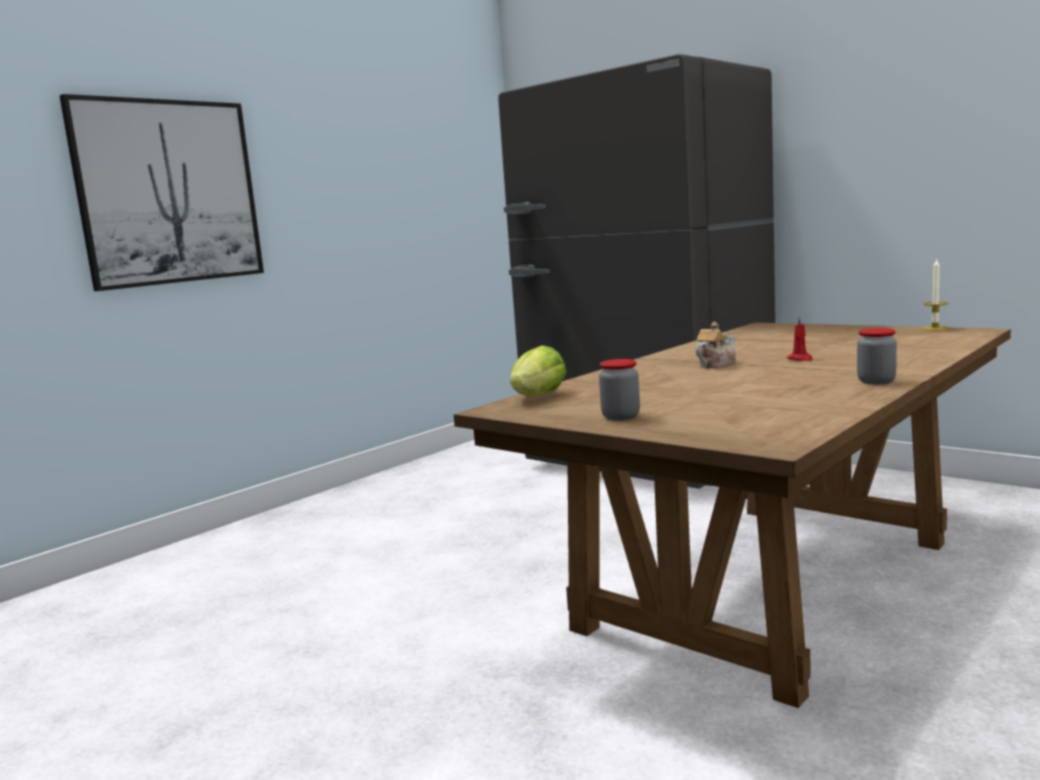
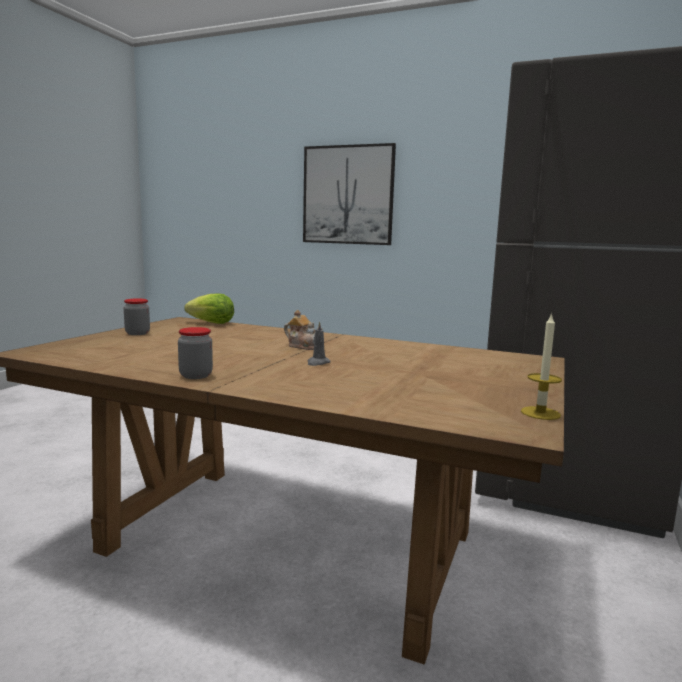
camera: 70 degrees right, 0 degrees up
red candle [787,315,813,361] -> grey candle [308,321,331,366]

